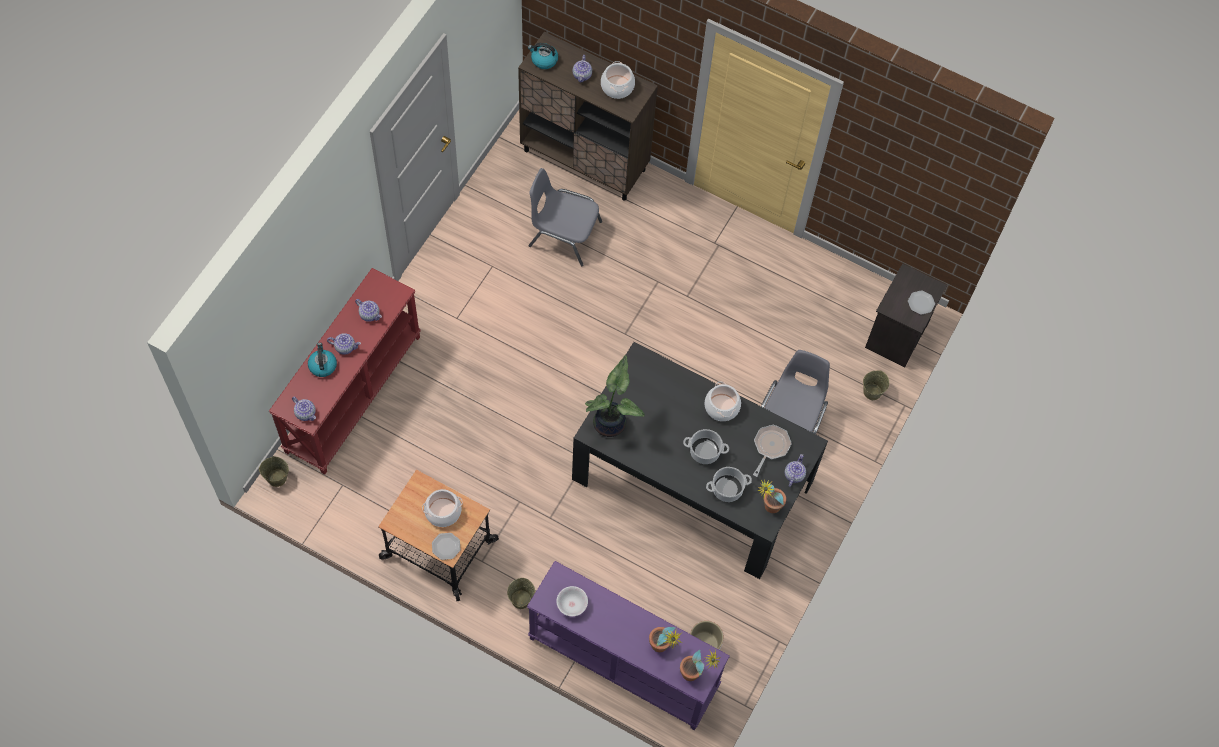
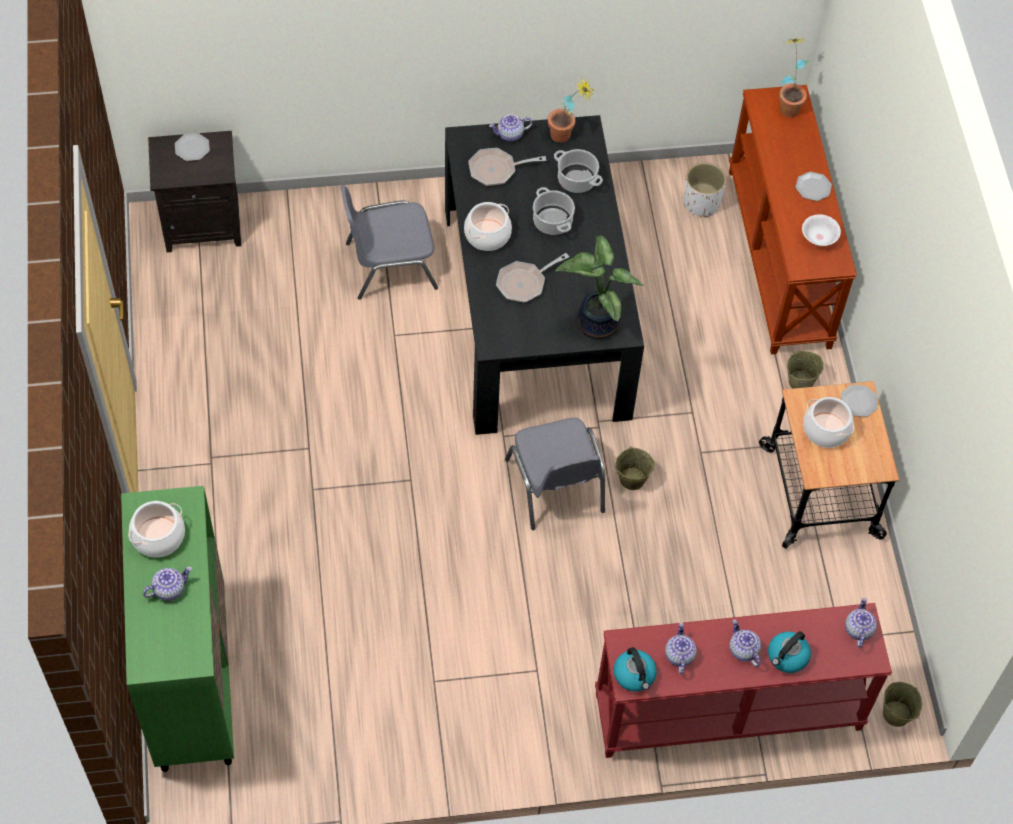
camera: 125 degrees left, 5 degrees down
brown cabinet [518,32,658,201] -> green cabinet [121,486,234,772]
purple console table [527,561,730,730] -> brown console table [729,85,857,354]
kettle [528,43,558,69] -> kettle moved to [614,647,657,691]
grey chair [529,168,602,266] -> grey chair moved to [505,418,605,530]
potted plant [649,627,683,652] -> none
beige bucket [863,370,889,400] -> beige bucket moved to [615,447,655,490]
none -> frying pan [496,253,569,303]
none -> plate [795,172,832,201]

